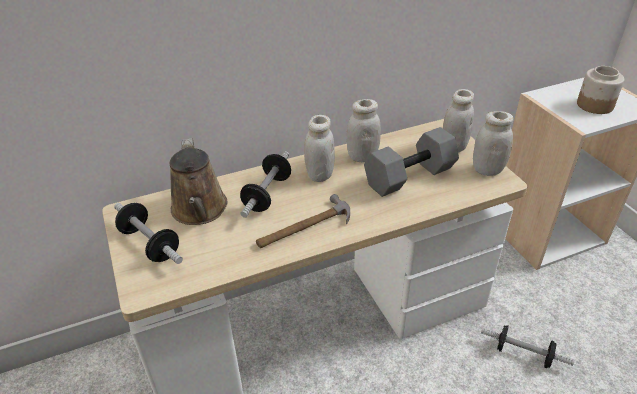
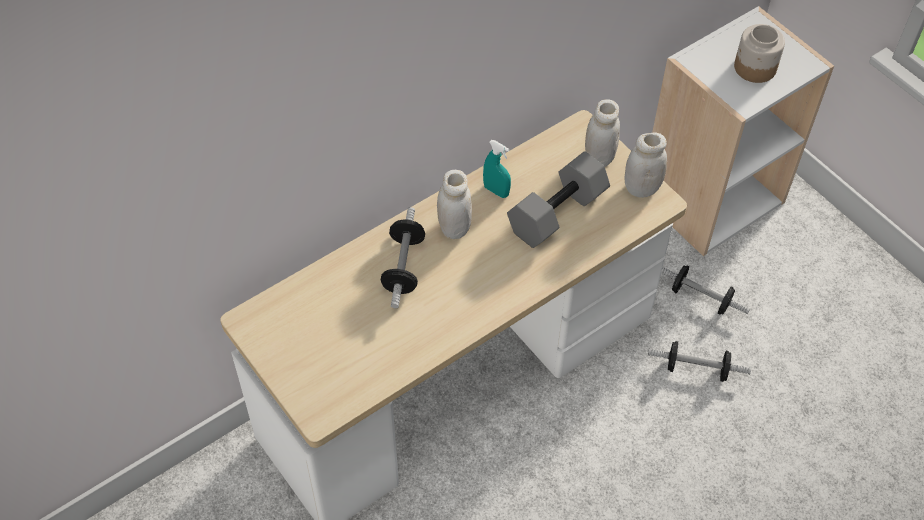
camera: 15 degrees left, 15 degrees up
dumbbell [114,203,183,264] -> dumbbell moved to [661,266,750,314]
brown watering can [169,138,228,225] -> none
hammer [256,194,350,248] -> none
white jar [347,99,381,162] -> turquoise spray bottle [483,140,511,198]

